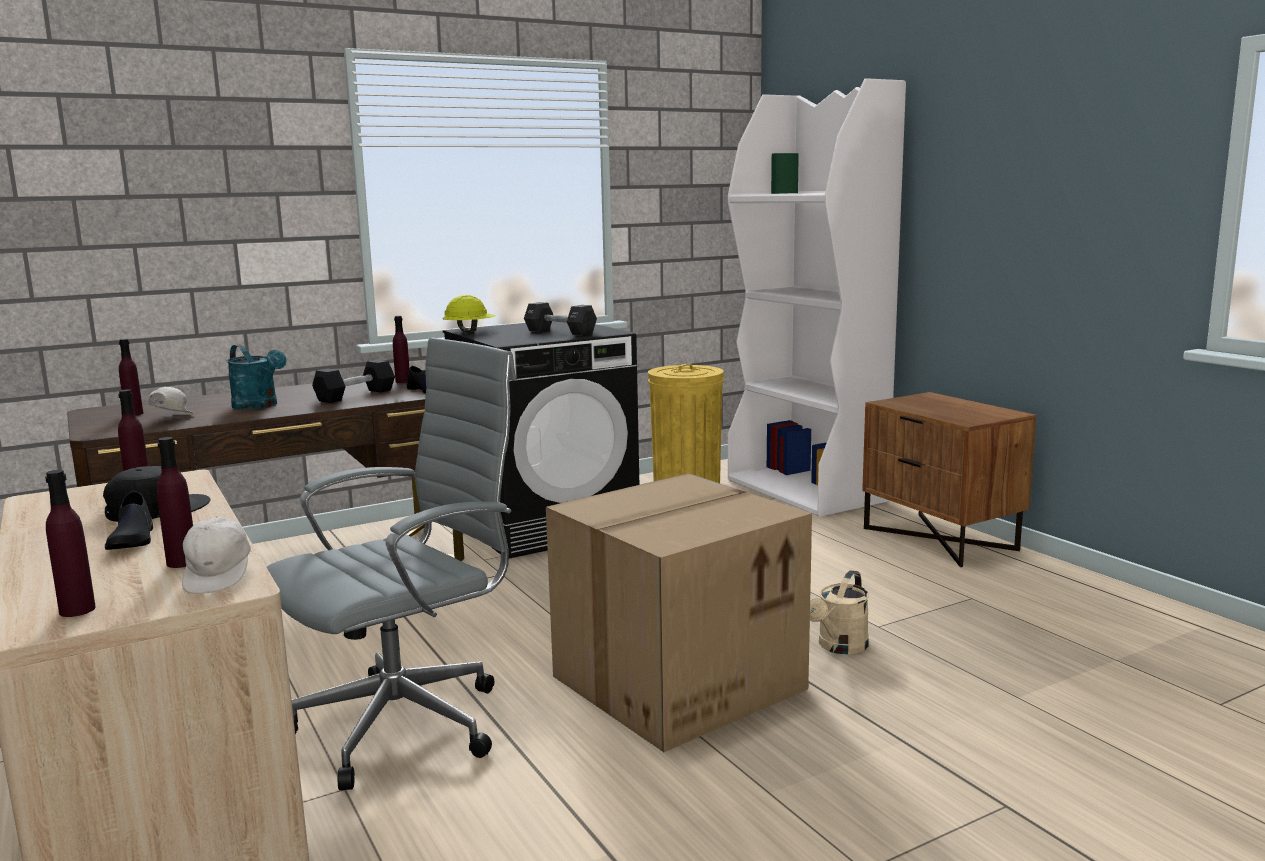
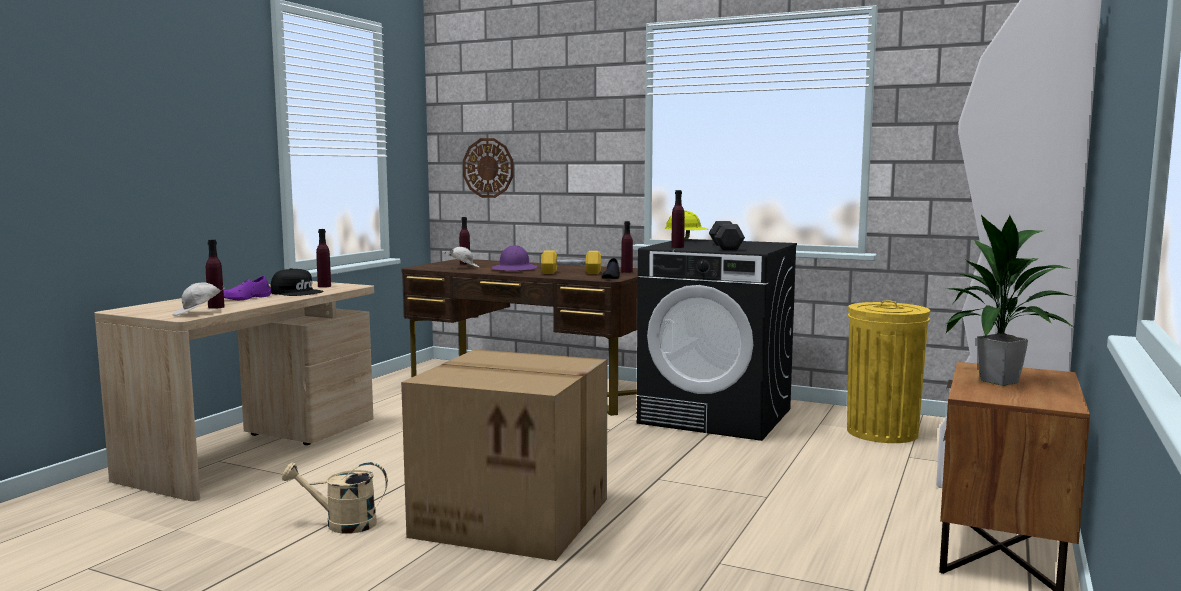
camera: 55 degrees right, 5 degrees down
purple bottle [45,470,96,617] -> purple bottle moved to [671,190,685,248]
black shoe [105,491,153,550] -> purple shoe [223,275,271,300]
turquoise watering can [227,344,287,410] -> purple hard hat [492,245,538,271]
grey office chair [266,337,516,790] -> none
black dumbbell [312,360,395,403] -> yellow dumbbell [541,250,601,274]
beige watering can [810,570,869,654] -> beige watering can moved to [282,462,388,534]
none -> wall clock [463,138,514,198]
none -> potted plant [944,215,1076,386]

